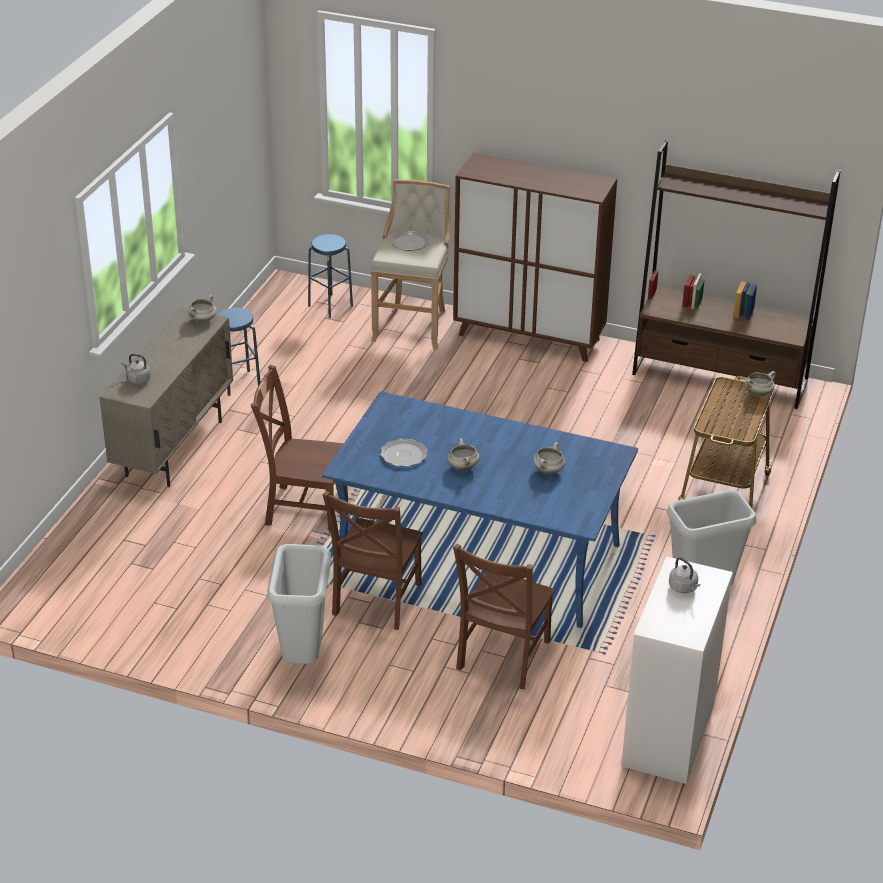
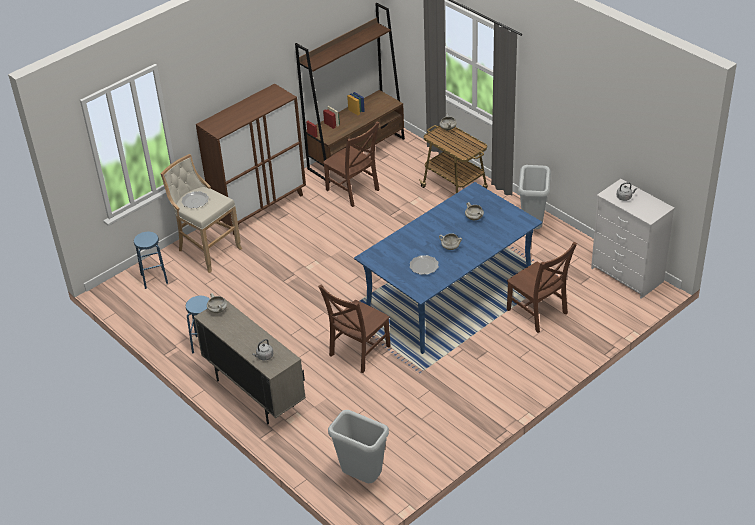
camera: 60 degrees left, 5 degrees up
grey trash can [267,544,331,664] -> grey trash can moved to [328,410,389,483]
brown chair [322,491,423,630] -> brown chair moved to [323,121,380,207]

